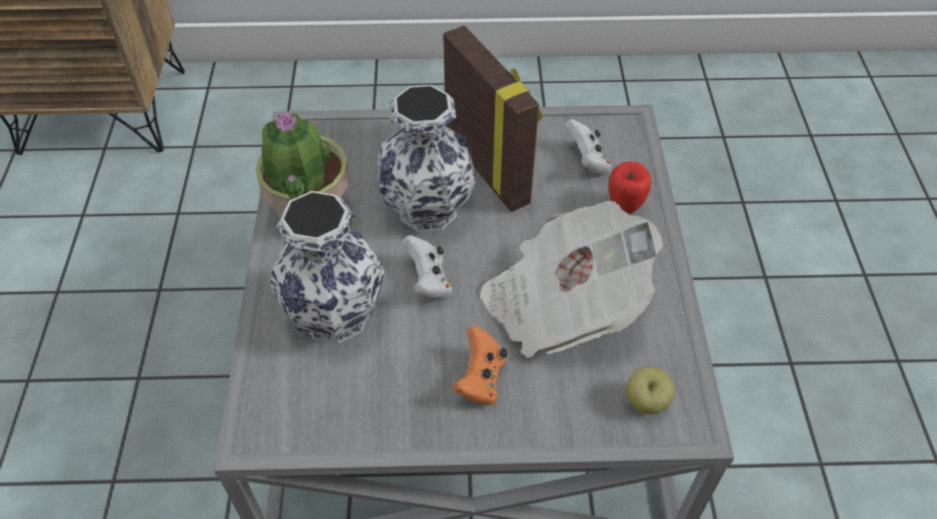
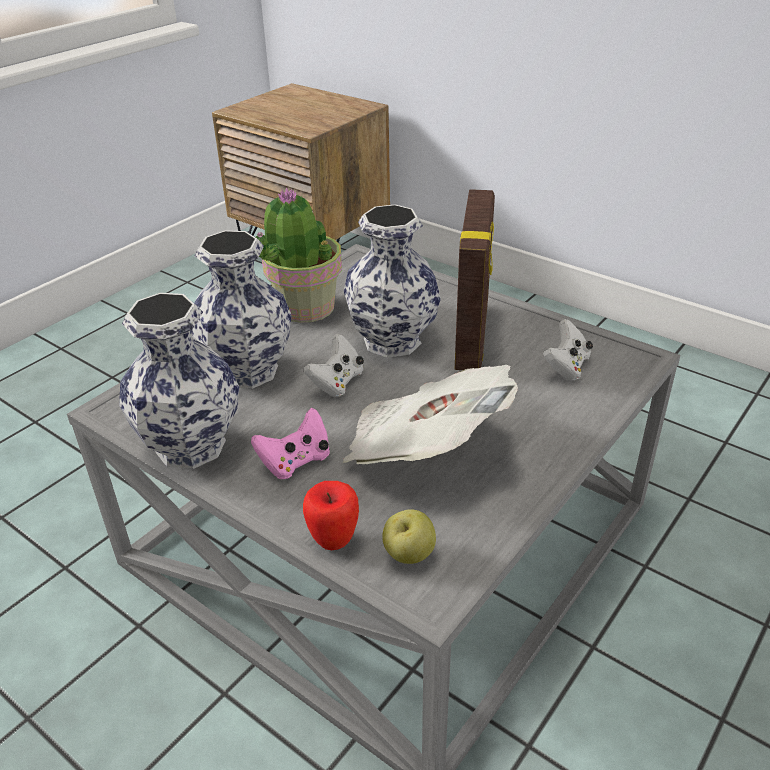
camera: 40 degrees right, 15 degrees down
orange game controller [452,326,507,406] -> pink game controller [251,408,330,479]
apple [608,161,651,214] -> apple moved to [303,481,359,550]
none -> vase [119,293,239,469]

